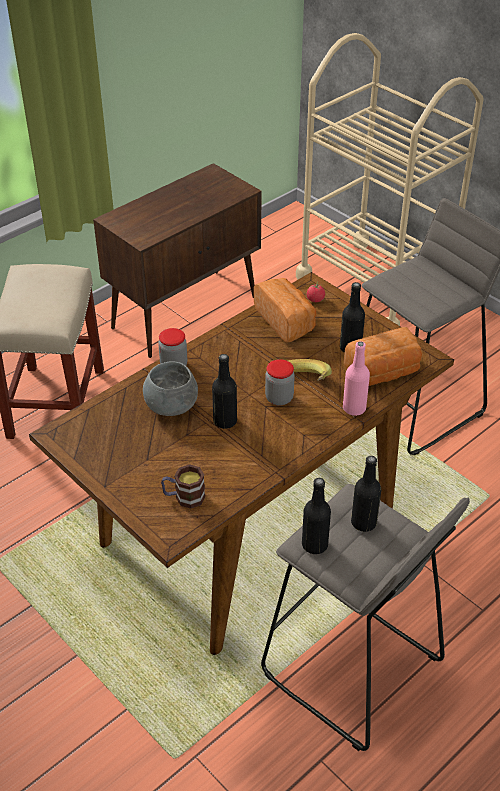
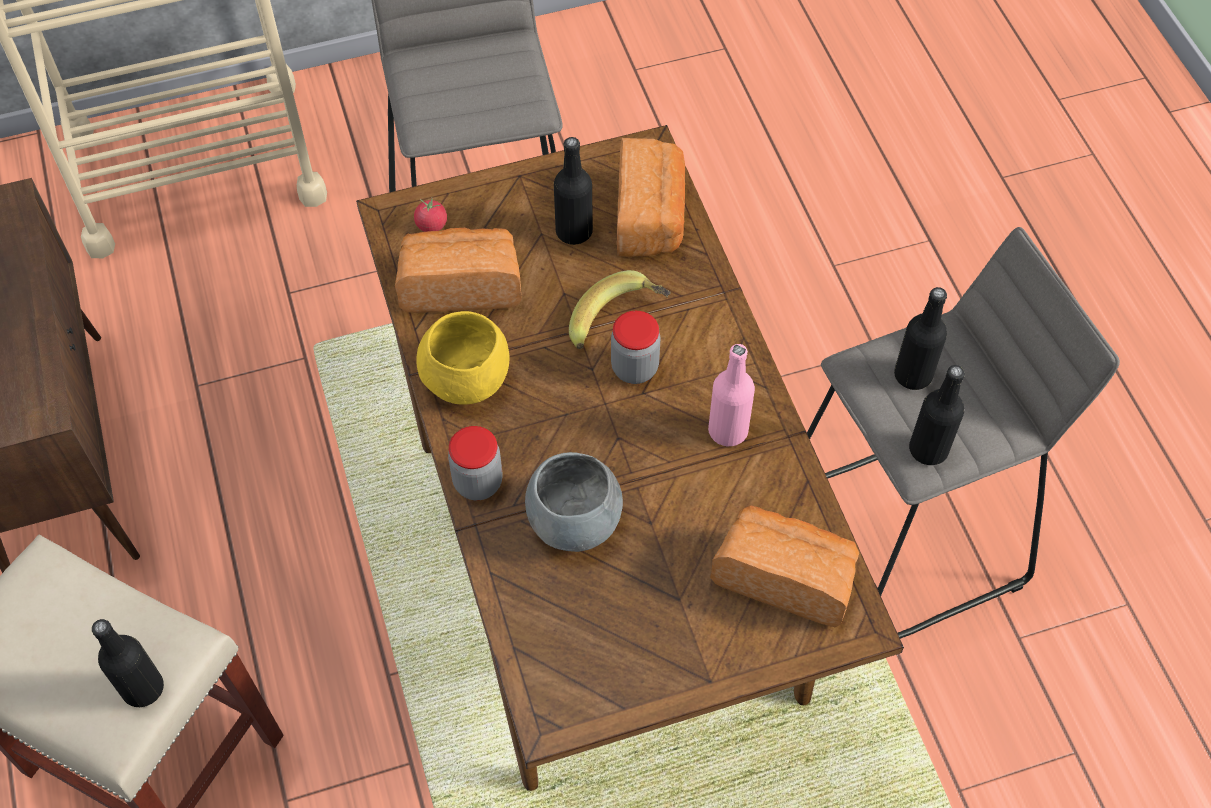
camera: 65 degrees left, 15 degrees up
mug [161,464,205,509] -> bread [710,505,859,627]
black bottle [212,354,237,429] -> black bottle moved to [92,619,164,707]
pink bottle [343,341,370,416] -> pink bottle moved to [708,344,755,446]
none -> yellow bowl [416,311,510,404]

